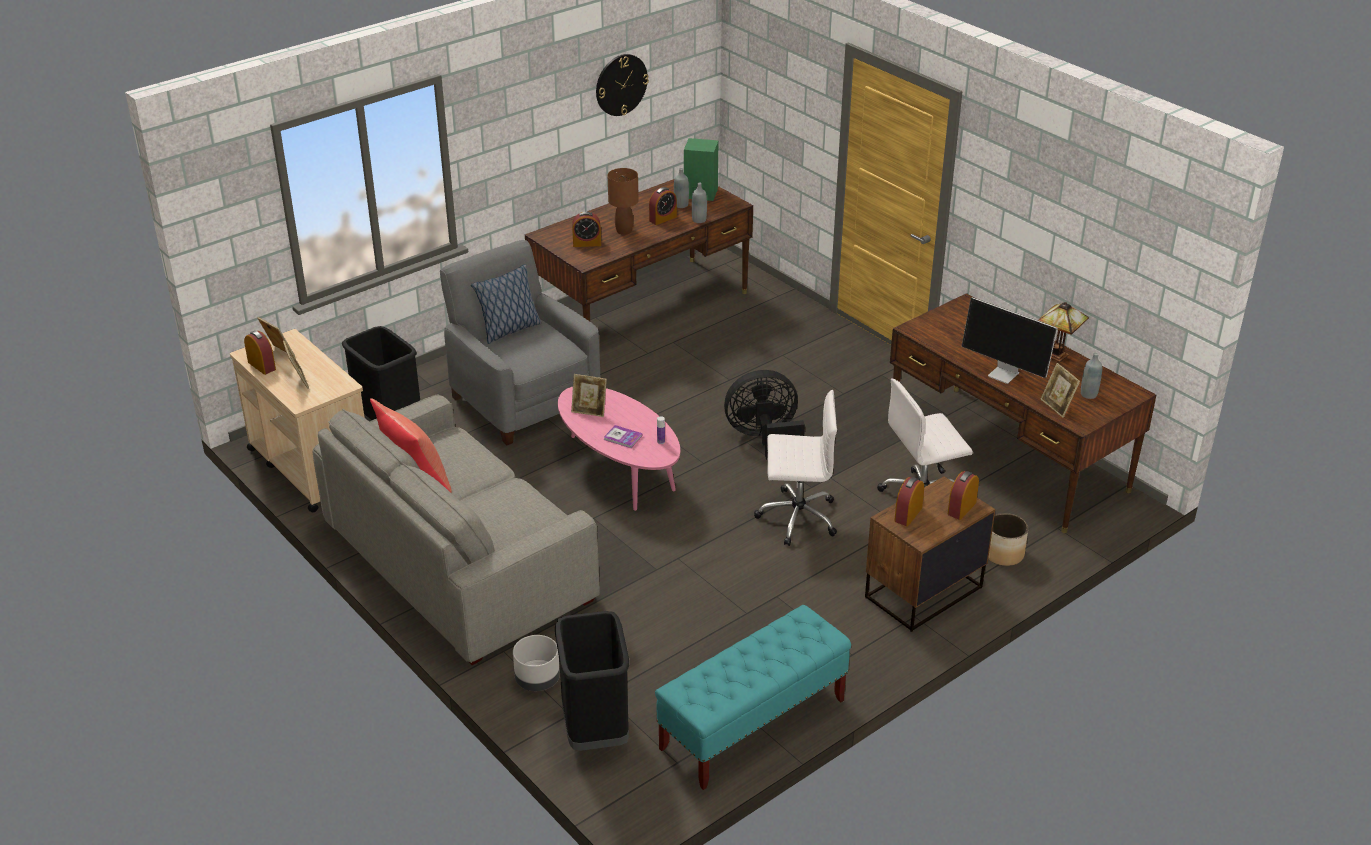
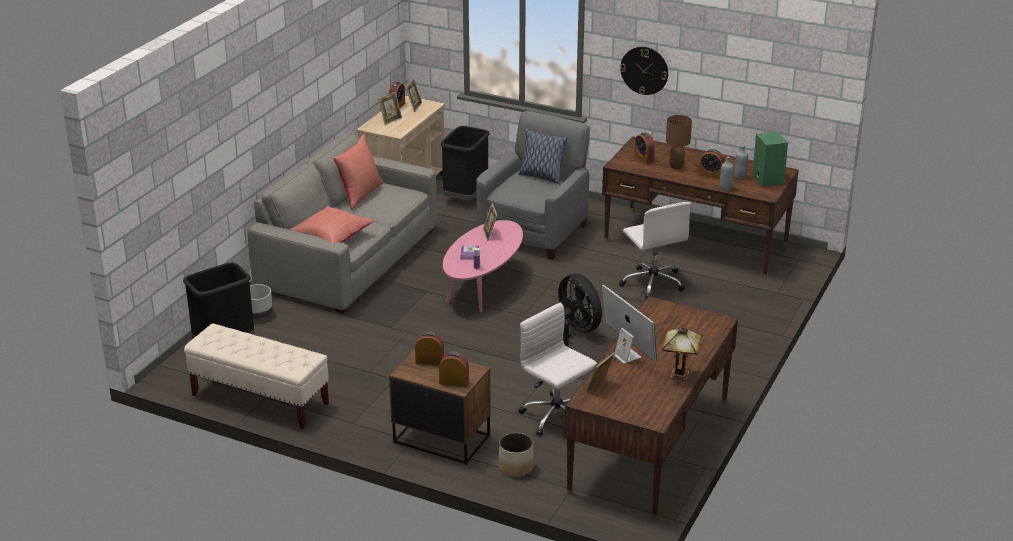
camera: 65 degrees right, 5 degrees down
wall clock [596,54,649,116] -> wall clock moved to [620,47,668,95]
turquoise bench [655,605,851,790] -> beige bench [184,323,329,429]
white office chair [754,390,837,546] -> white office chair moved to [619,202,691,299]
monitor [962,297,1058,384] -> monitor turned 135 degrees clockwise [602,285,657,364]
grey bottle [1081,353,1102,399] -> none
none -> red pillow [290,206,374,244]

